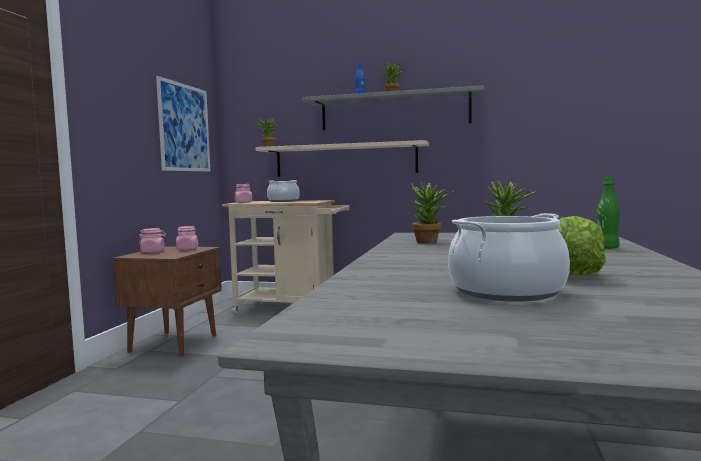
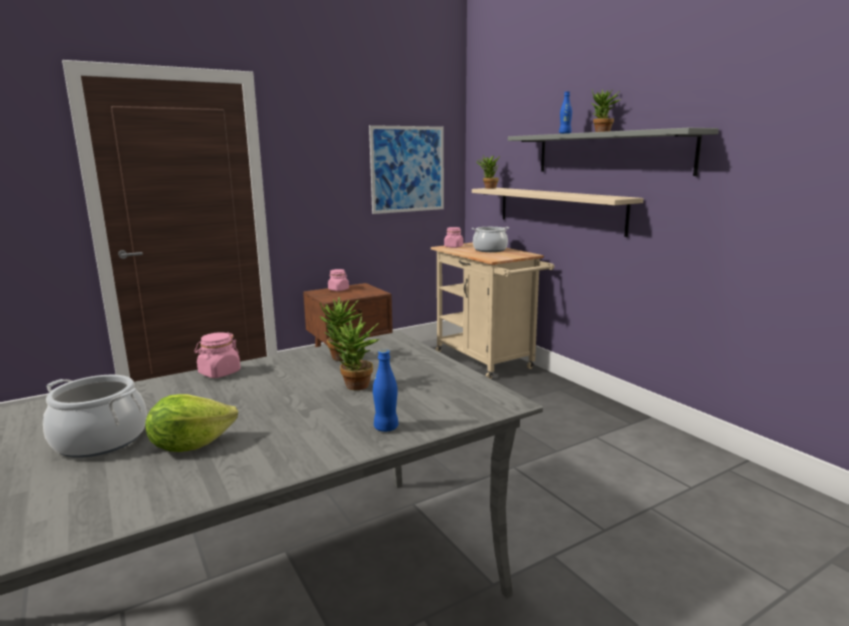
camera: 45 degrees right, 10 degrees up
pink jar [176,226,198,250] -> pink jar moved to [195,332,241,378]
green bottle [596,178,620,249] -> blue bottle [373,349,398,432]

